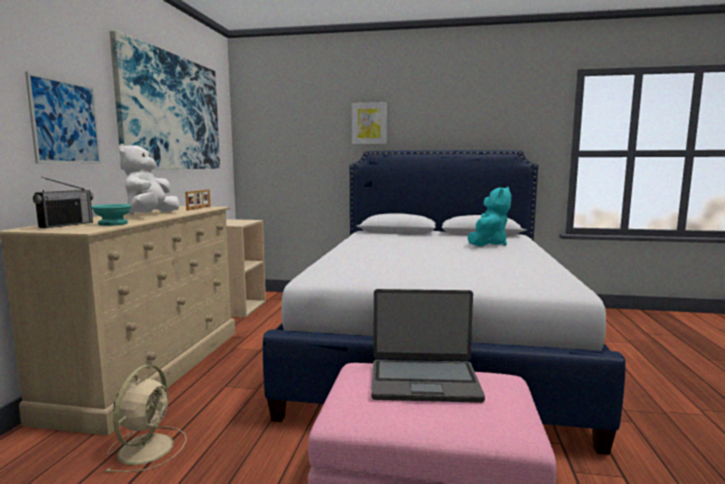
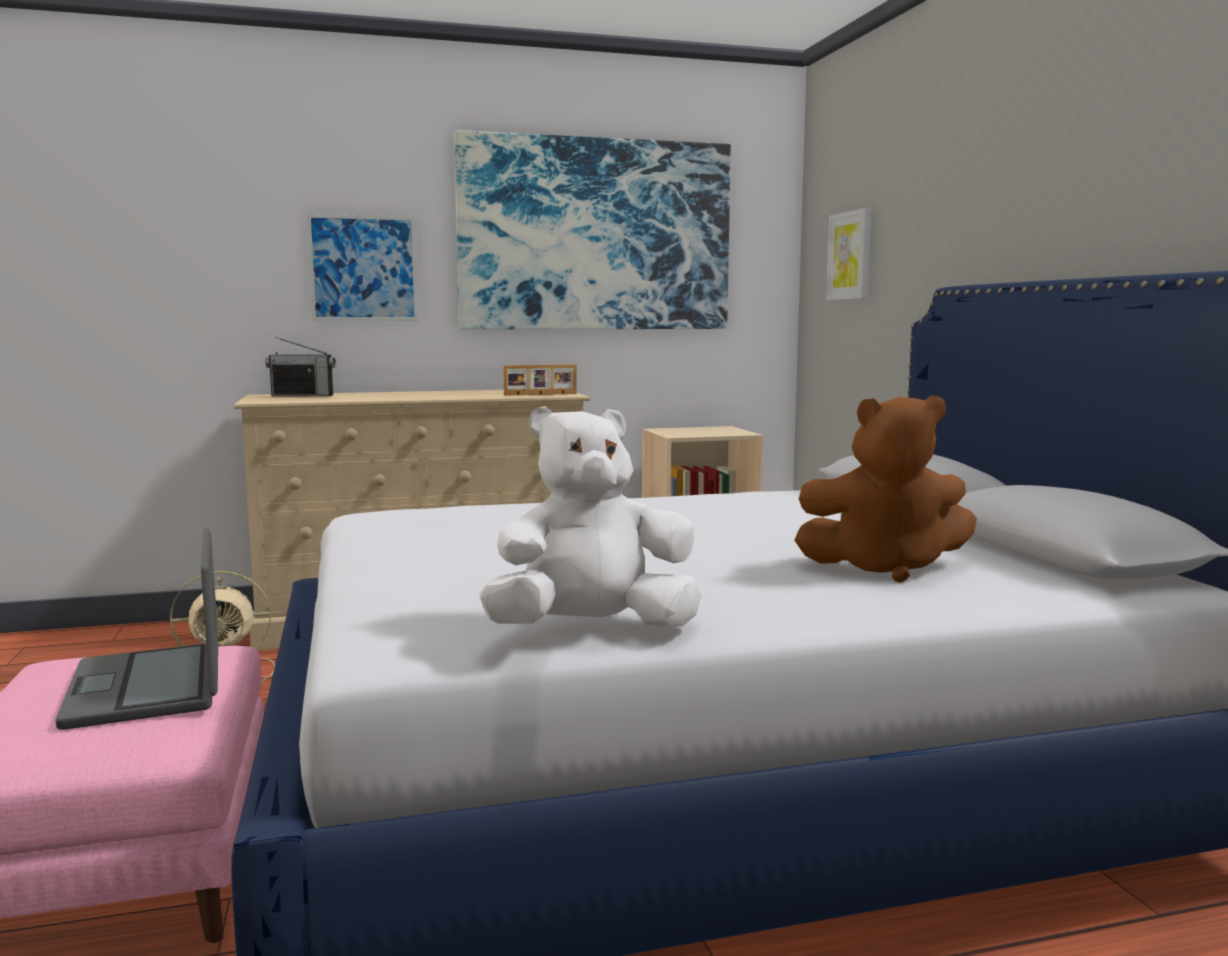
camera: 65 degrees right, 0 degrees up
turquoise bowl [91,204,132,226] -> none
white plush toy [119,144,179,215] -> white plush toy moved to [479,406,701,627]
picture [352,102,387,144] -> picture moved to [826,208,872,300]
turquoise plush toy [468,187,511,247] -> brown plush toy [794,395,977,582]

